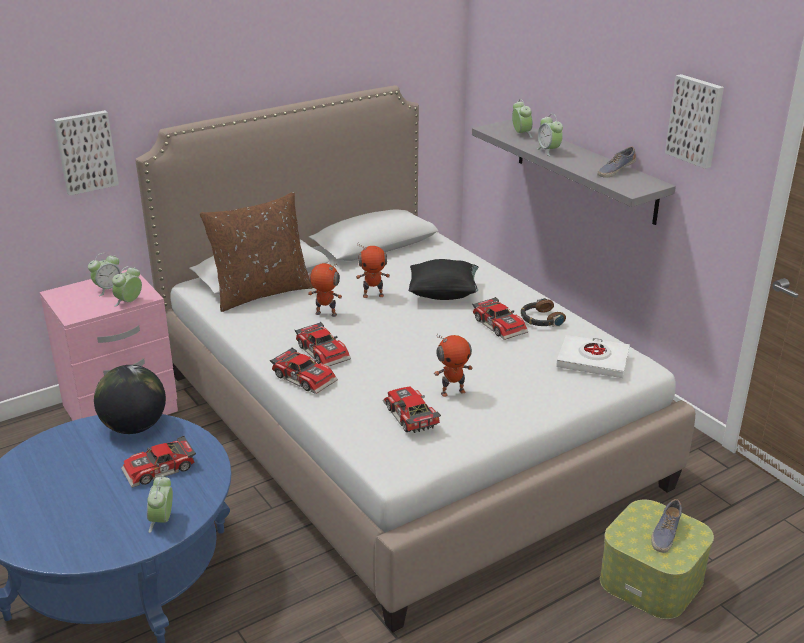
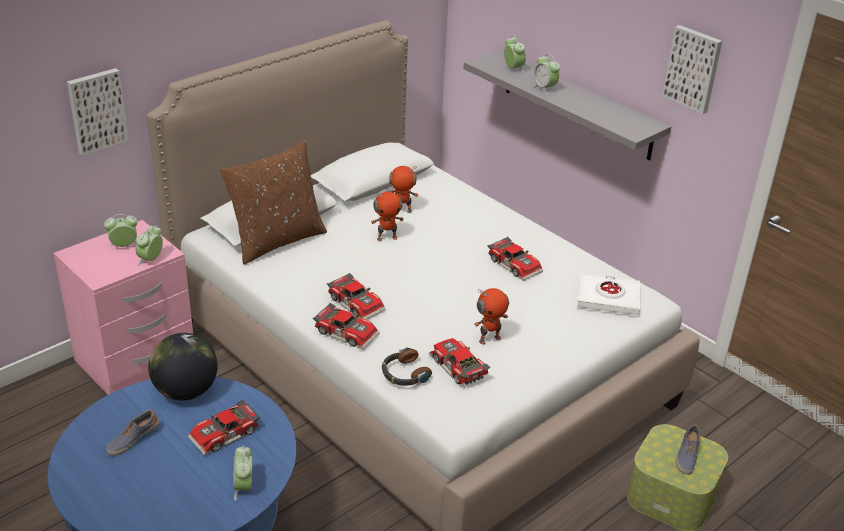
camera: 10 degrees left, 5 degrees up
alarm clock [88,253,121,296] -> alarm clock turned 150 degrees counterclockwise [104,214,138,247]
toy robot [308,263,342,317] -> toy robot moved to [387,166,418,213]
black pillow [409,259,478,300] -> none
headphones [521,298,566,327] -> headphones moved to [382,347,432,386]
shoe [597,147,636,178] -> shoe moved to [106,410,159,456]

